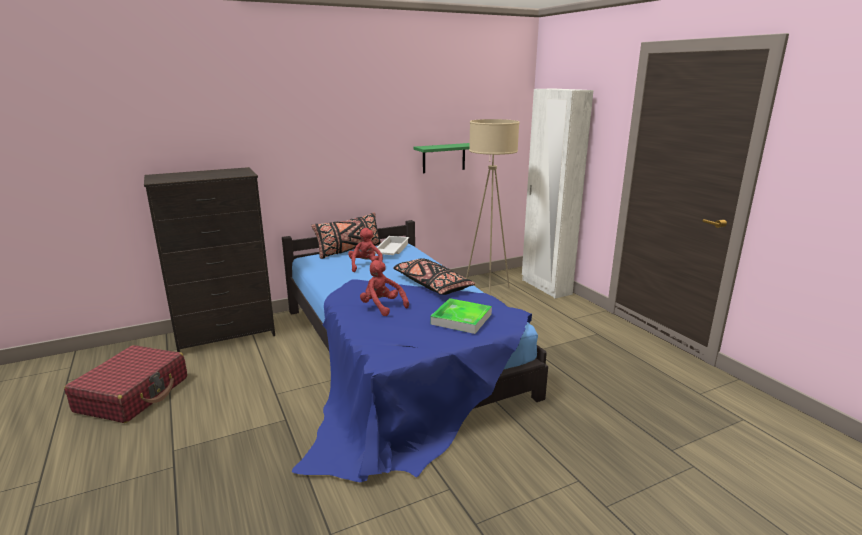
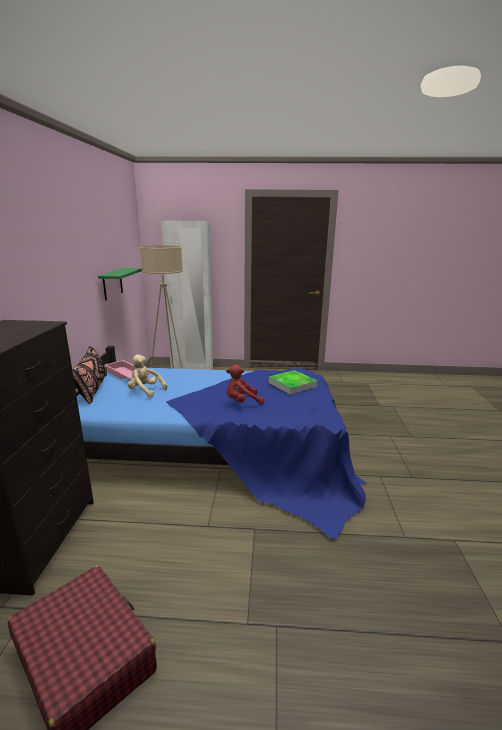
camera: 60 degrees left, 0 degrees up
red plush toy [348,228,383,272] -> beige plush toy [127,355,167,398]
white tray [375,236,409,255] -> pink tray [104,360,149,380]
black pillow [393,259,475,295] -> none

